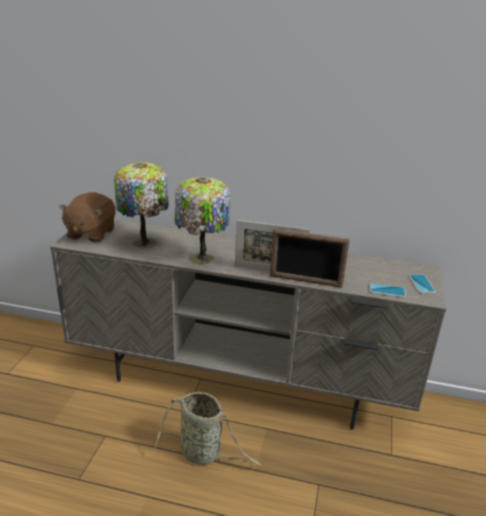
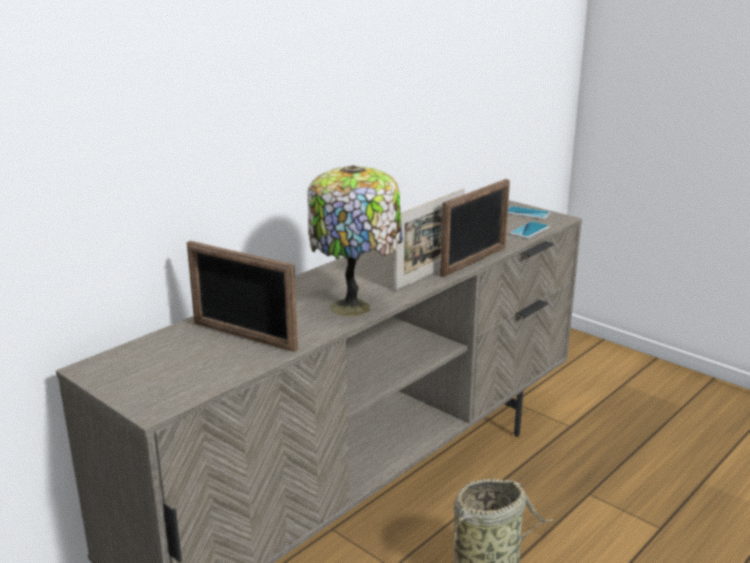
camera: 60 degrees left, 5 degrees down
brown plush toy [59,192,116,243] -> none
table lamp [114,162,169,249] -> picture frame [187,241,298,352]

